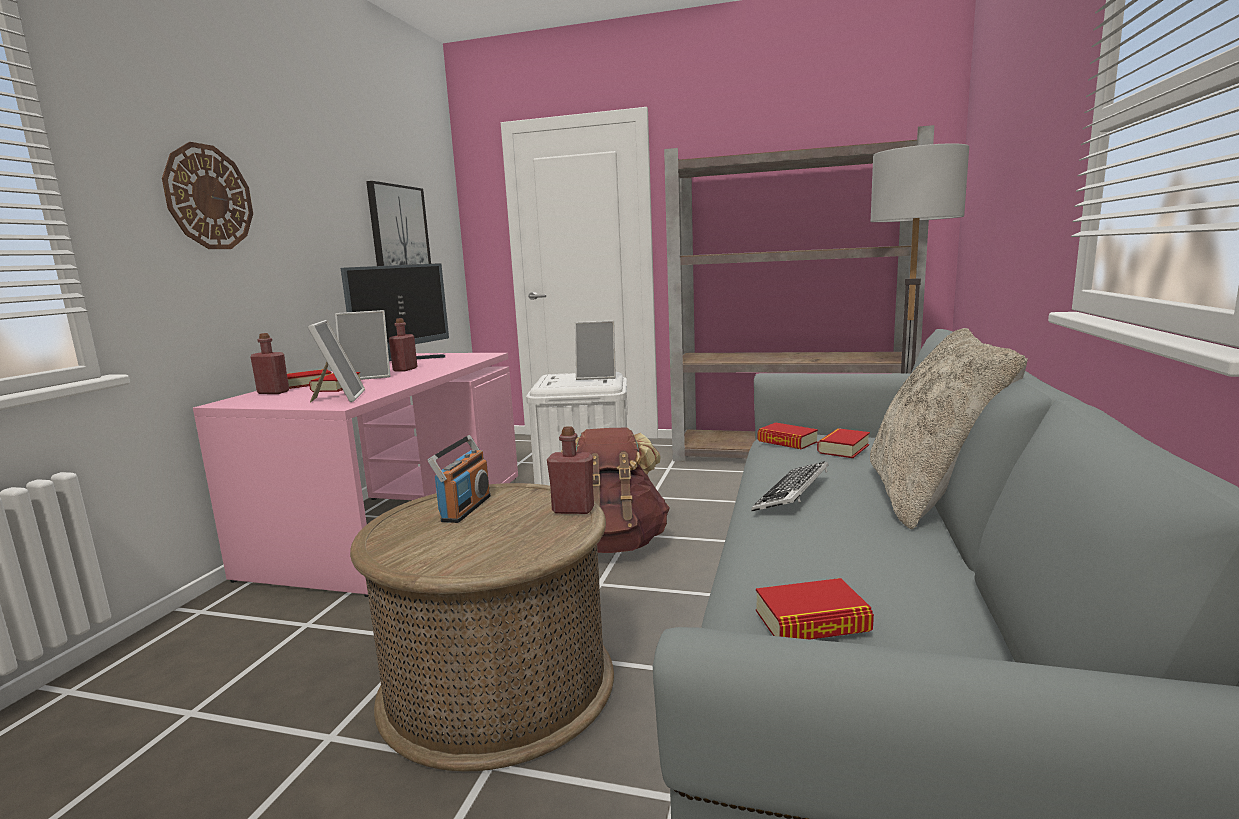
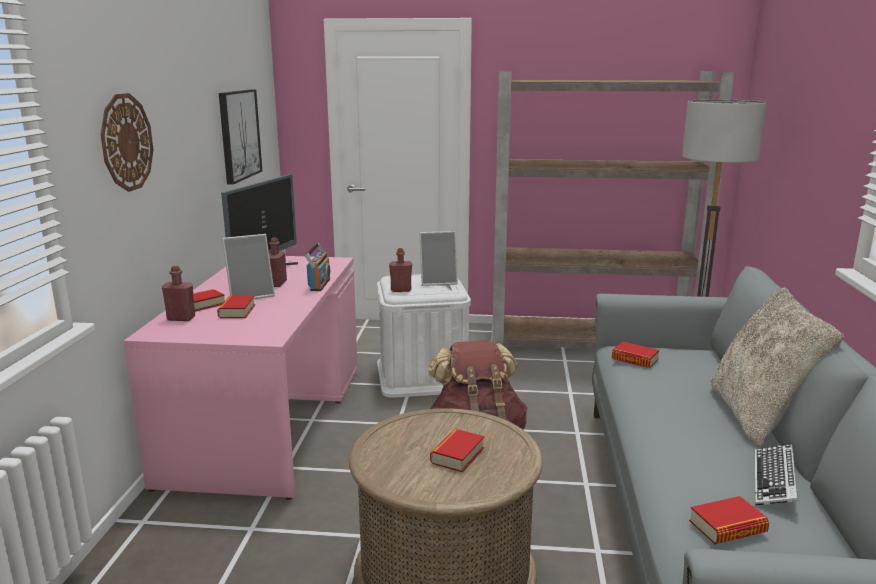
camera: 10 degrees left, 5 degrees up
picture frame [308,320,365,402] -> none
radio [428,435,491,523] -> radio moved to [305,243,330,291]
red bottle [547,426,594,514] -> red bottle moved to [389,248,412,292]
keyboard [751,461,828,511] -> keyboard moved to [755,444,799,506]
book [817,428,870,458] -> book moved to [430,429,484,472]

